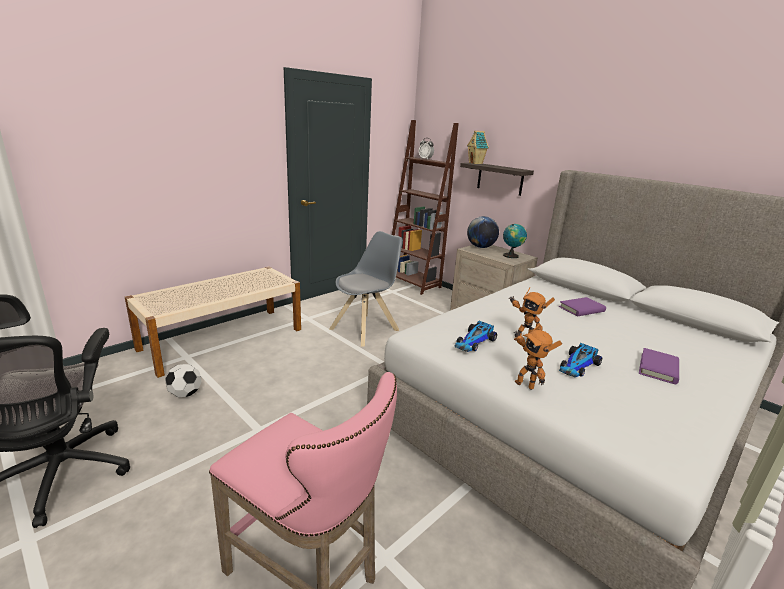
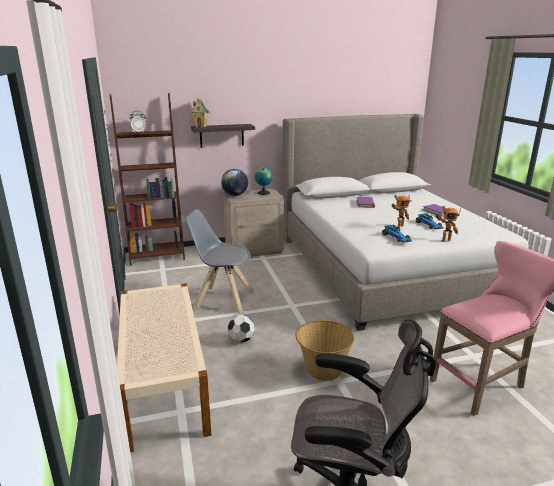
camera: 60 degrees left, 0 degrees up
football [165,364,201,397] -> football moved to [227,315,255,343]
grey chair [329,231,403,347] -> grey chair turned 60 degrees counterclockwise [184,209,254,314]
none -> basket [295,320,354,381]

